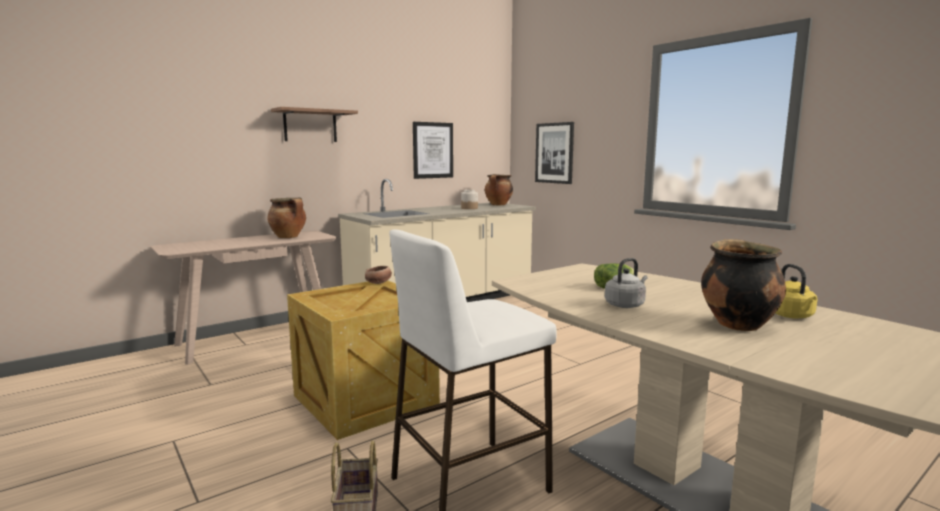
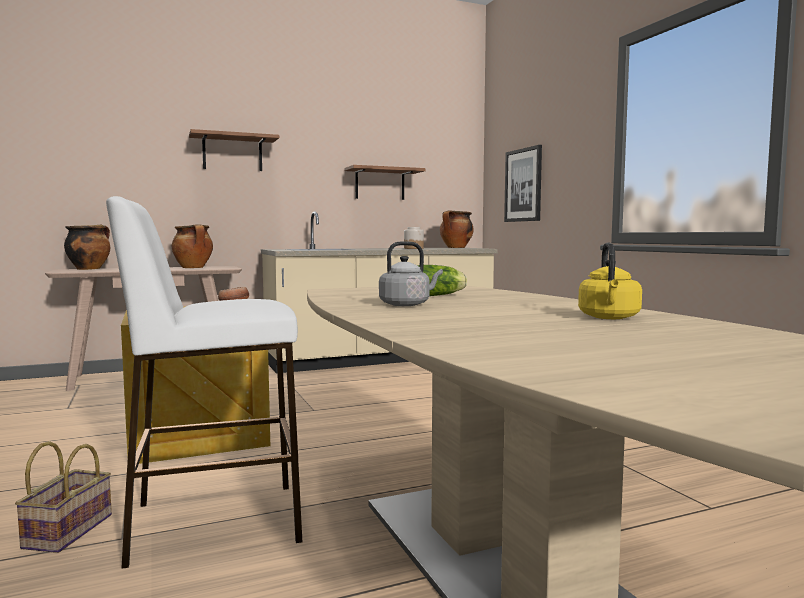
camera: 15 degrees right, 5 degrees down
picture [413,122,453,179] -> shelf [344,165,426,200]
cooking pot [701,239,786,331] -> cooking pot moved to [64,225,110,270]

